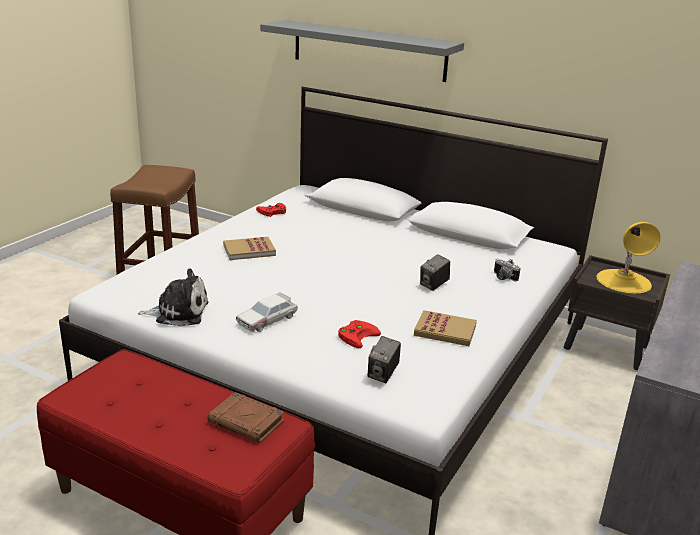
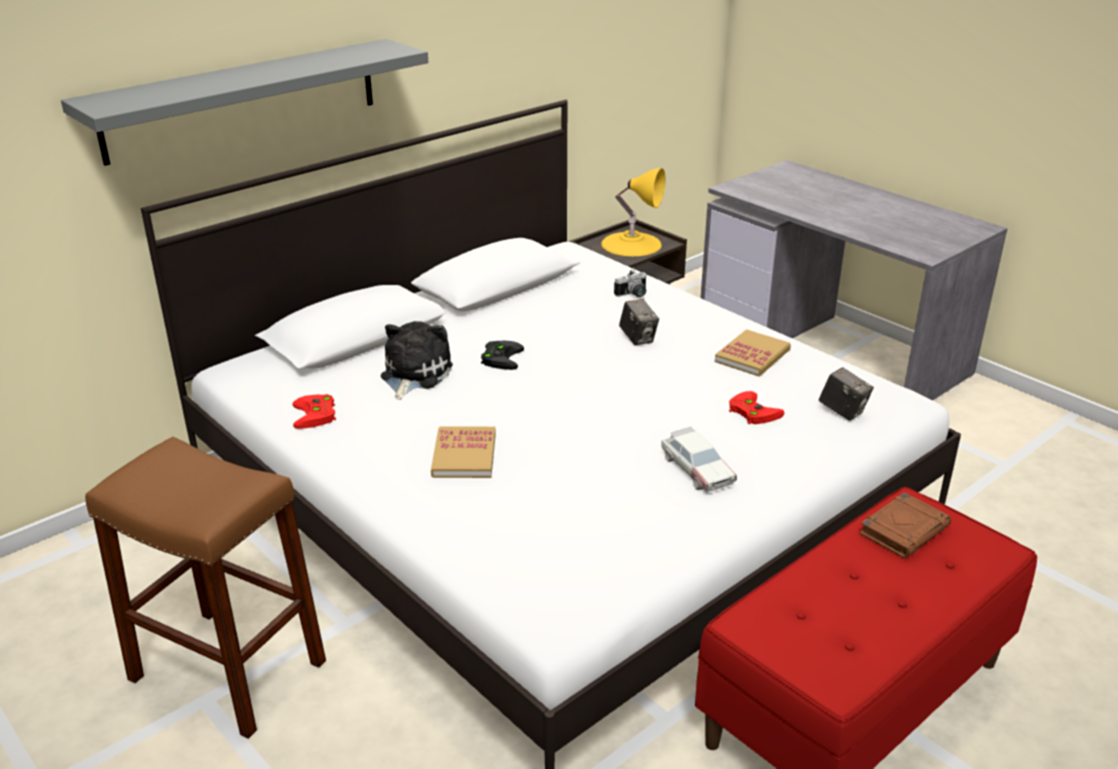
camera: 70 degrees left, 5 degrees up
plush toy [138,268,208,327] -> plush toy moved to [381,321,453,400]
none -> black game controller [481,341,524,370]

